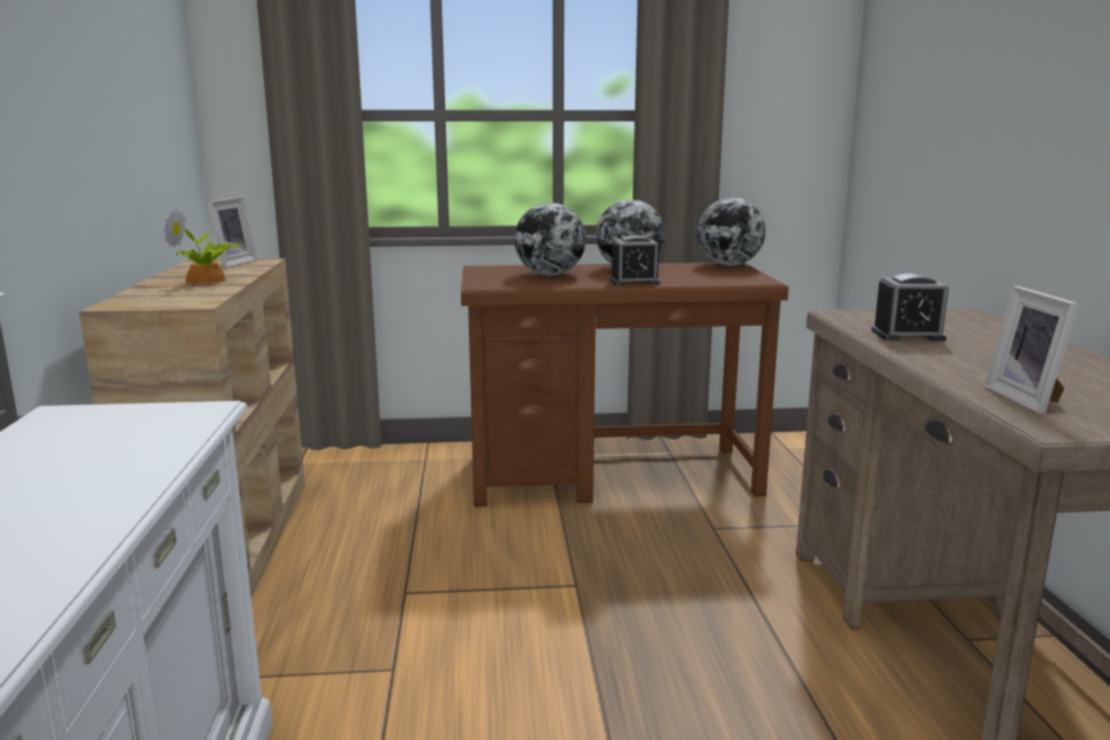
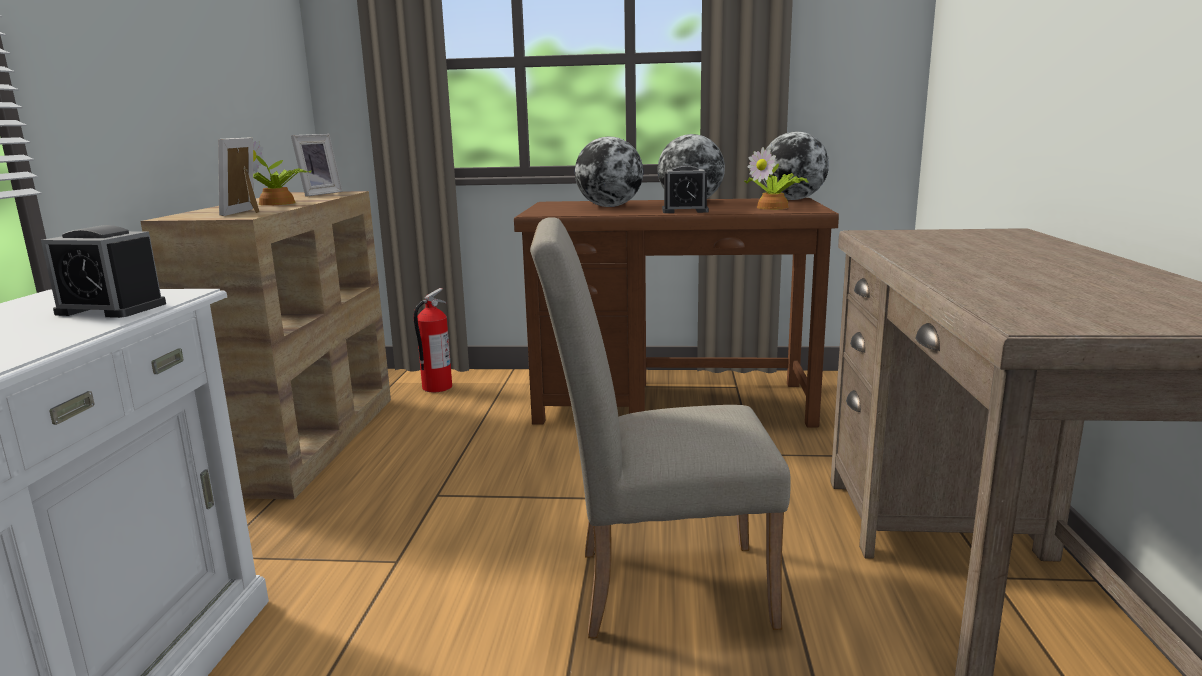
camera: 10 degrees right, 0 degrees up
alarm clock [871,273,949,341] -> alarm clock moved to [41,225,166,318]
picture frame [984,286,1079,414] -> picture frame moved to [218,137,260,216]
none -> fire extinguisher [413,288,452,392]
none -> beige chair [530,217,791,638]
none -> potted plant [744,147,809,209]

